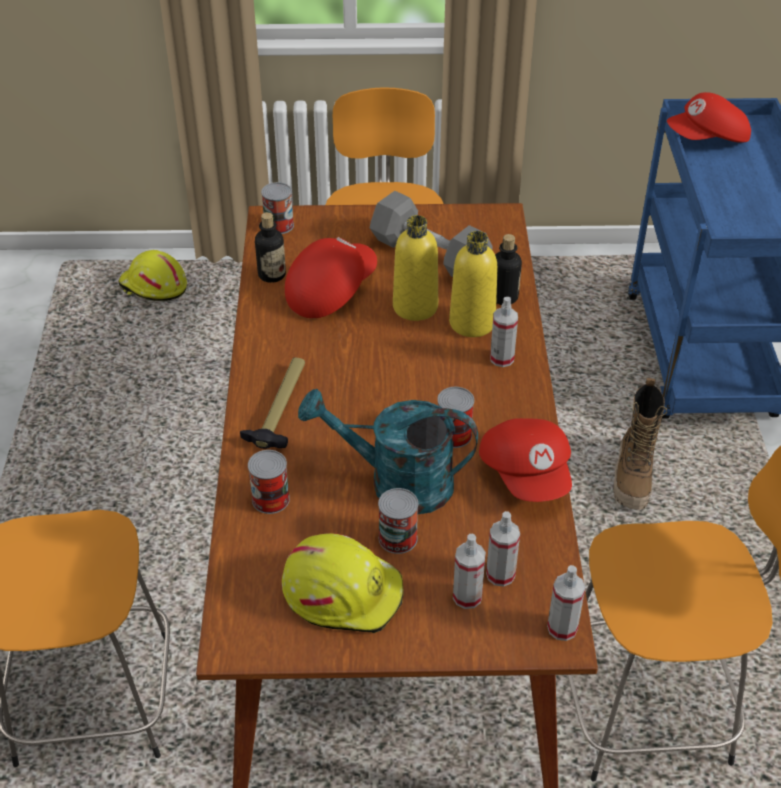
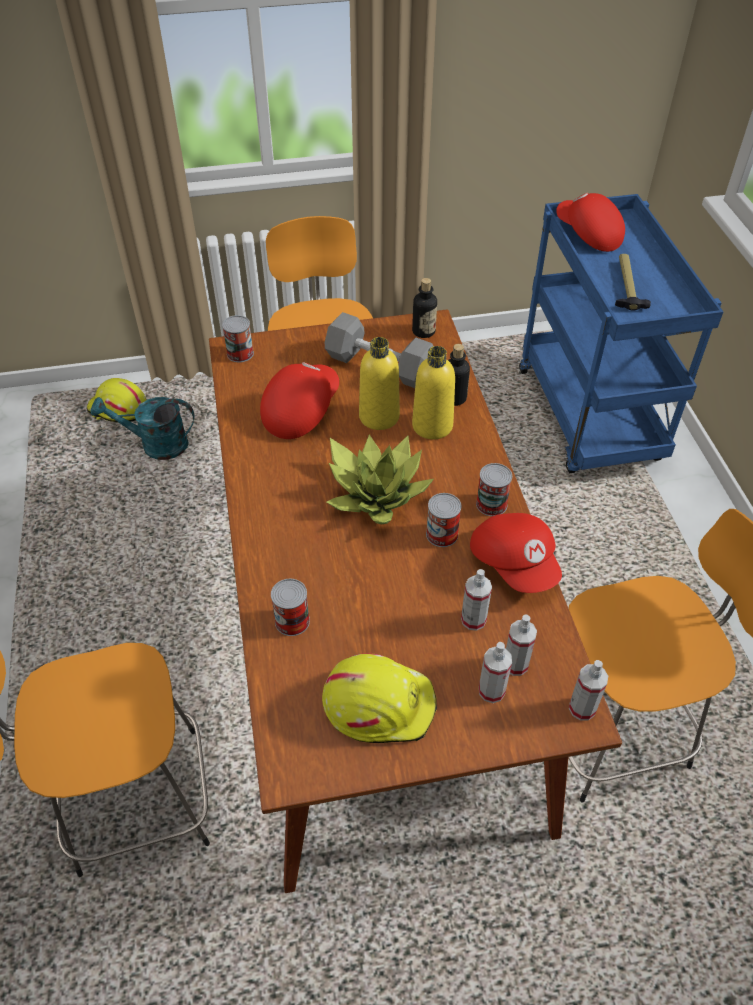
camera: 10 degrees left, 5 degrees up
hammer [240,358,305,449] -> hammer moved to [615,254,651,311]
bottle [255,212,286,283] -> bottle moved to [412,278,437,338]
turquoise watering can [298,389,478,514] -> turquoise watering can moved to [91,397,195,460]
can [378,488,418,554] -> can moved to [476,463,512,516]
spray bottle [490,297,518,367] -> spray bottle moved to [461,569,492,631]
boot [613,378,667,510] -> none
red cap [667,92,751,143] -> red cap turned 75 degrees clockwise [556,193,625,252]
none -> potted plant [327,435,434,524]

